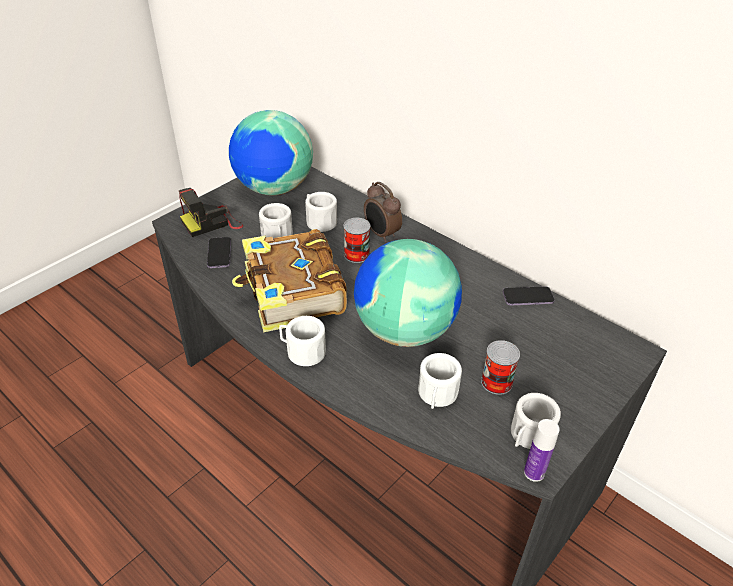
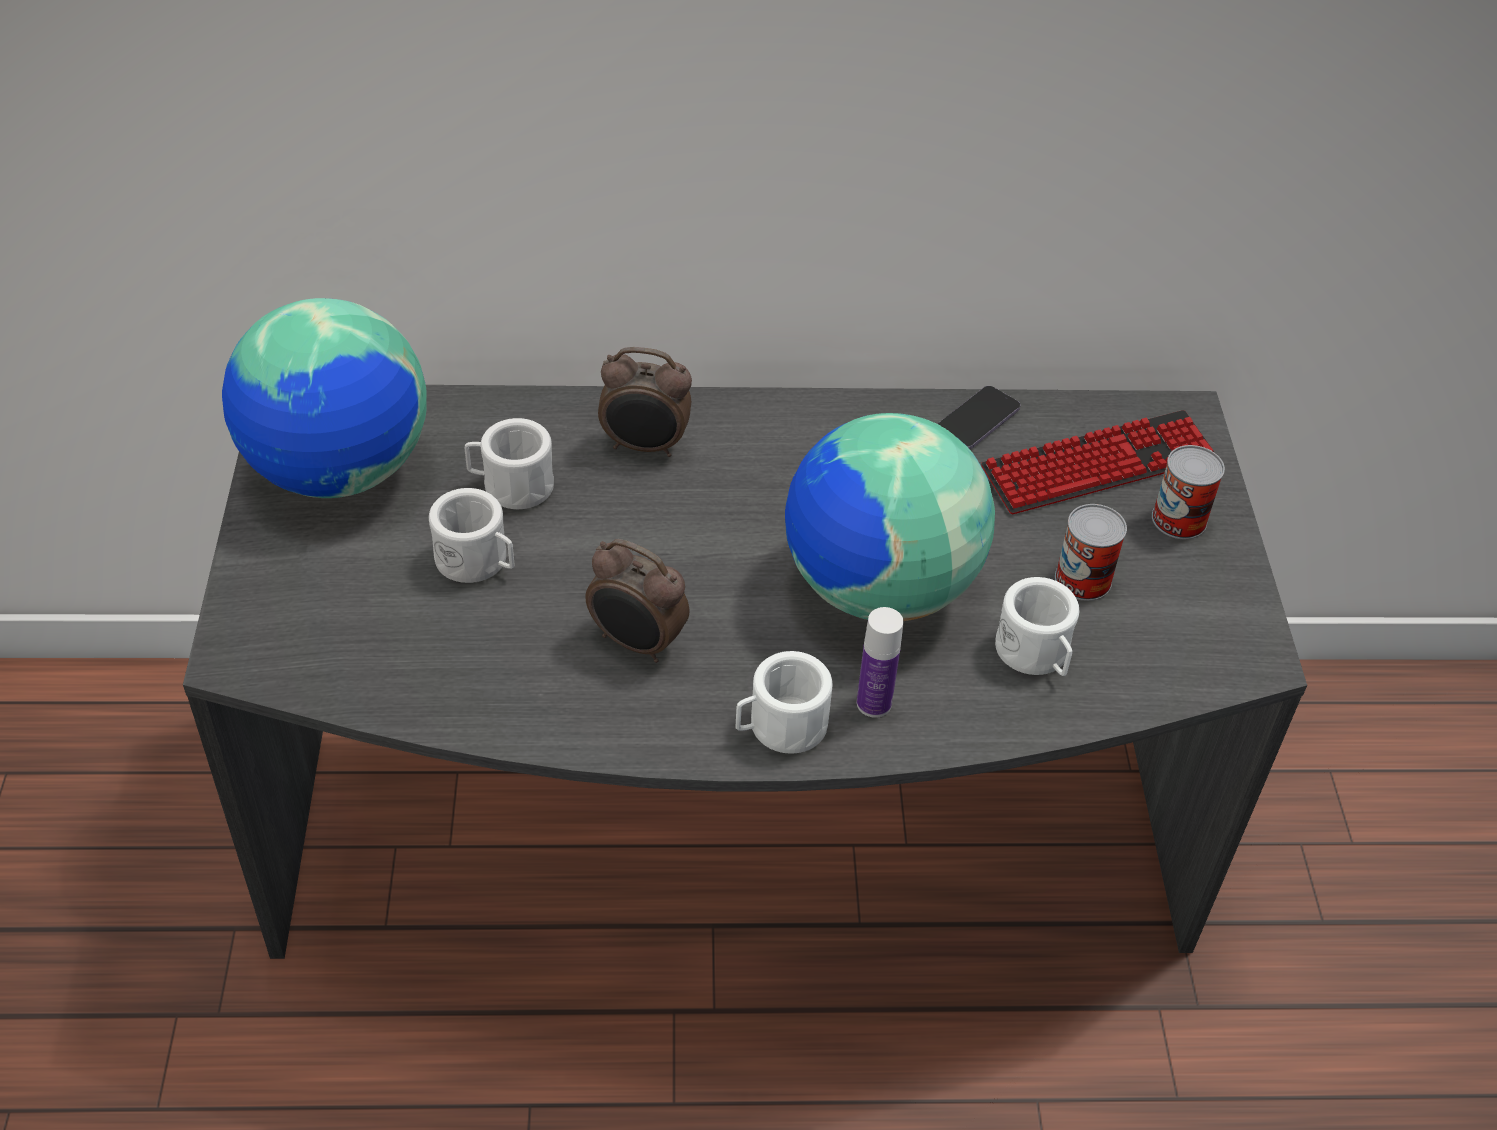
camera: 45 degrees left, 5 degrees up
camera [179,188,243,237] -> none
phone [207,237,231,268] -> none
book [232,229,347,332] -> alarm clock [586,539,689,663]
can [344,218,370,263] -> can moved to [1152,445,1225,539]
white mug [511,393,561,449] -> none
bottle [524,419,560,482] -> bottle moved to [857,607,904,718]
none -> keyboard [981,410,1215,514]

